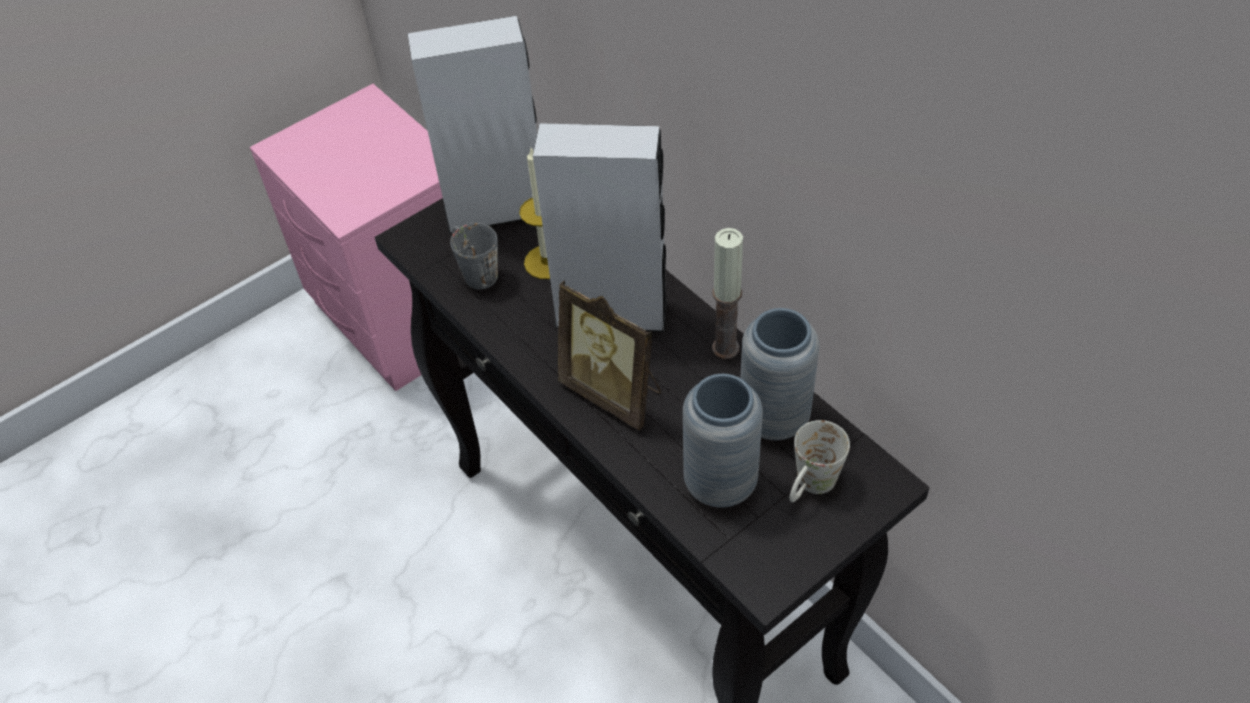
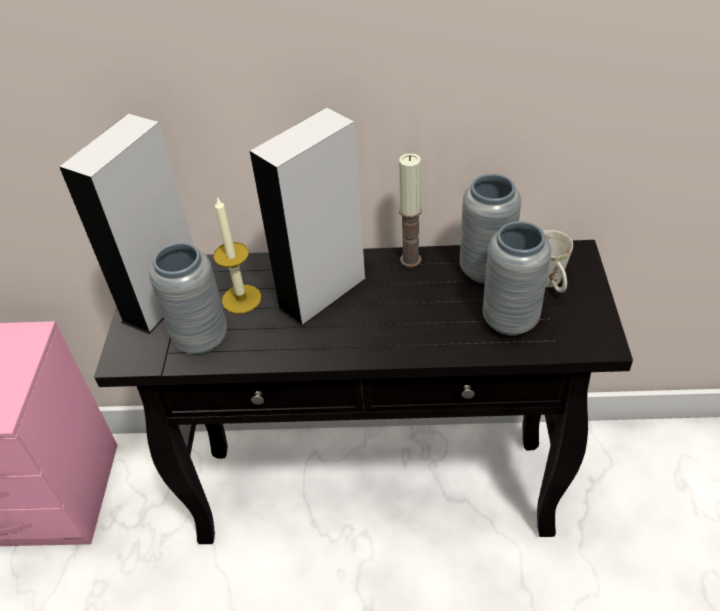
camera: 50 degrees left, 5 degrees down
grey mug [450,223,498,289] -> grey vase [149,242,227,355]
picture frame [558,280,662,431] -> none

